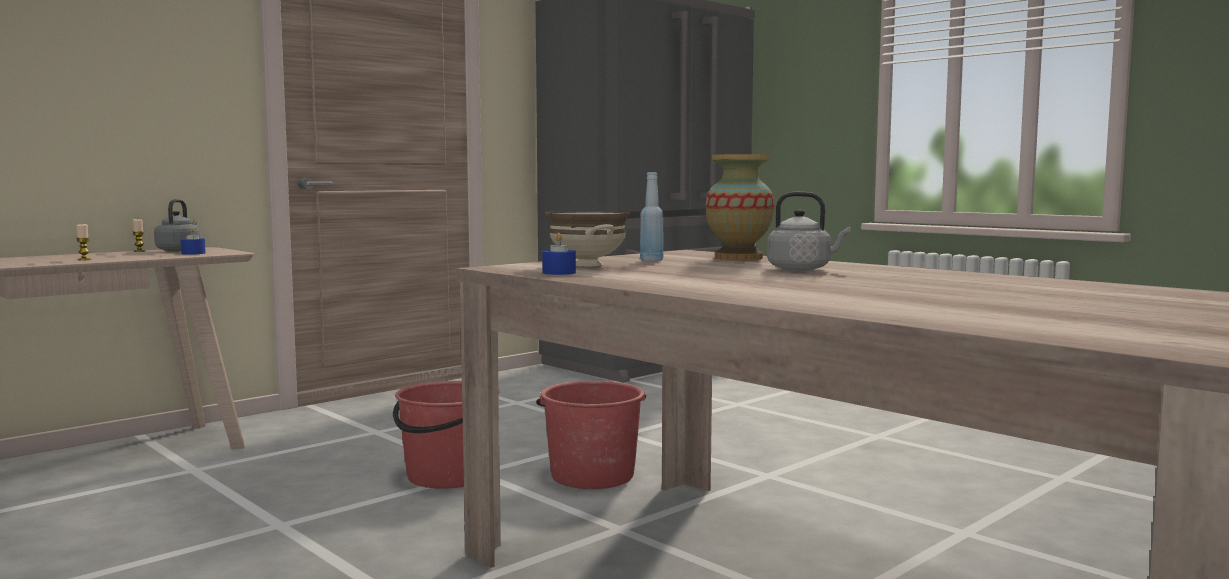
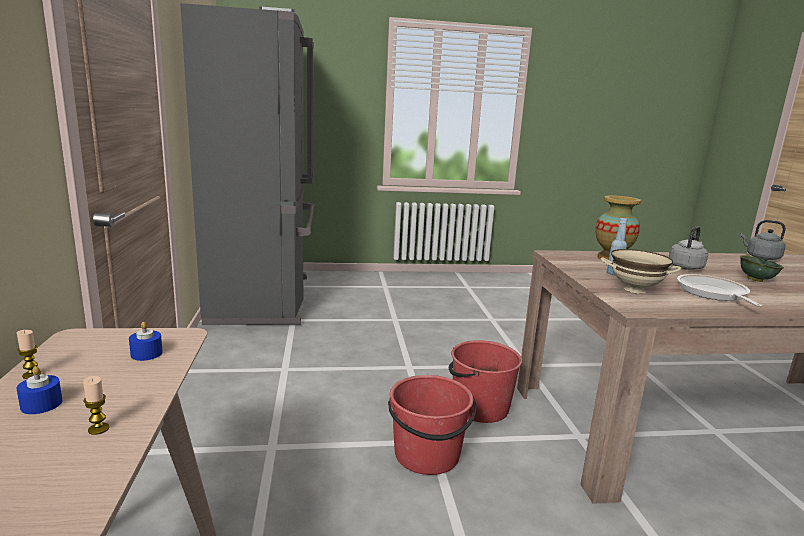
camera: 55 degrees left, 10 degrees up
grey kettle [154,199,200,252] -> grey kettle moved to [740,220,786,260]
blue candle [542,233,576,275] -> blue candle moved to [17,366,62,414]
none -> frying pan [677,274,763,307]
none -> green bowl [740,255,784,282]

